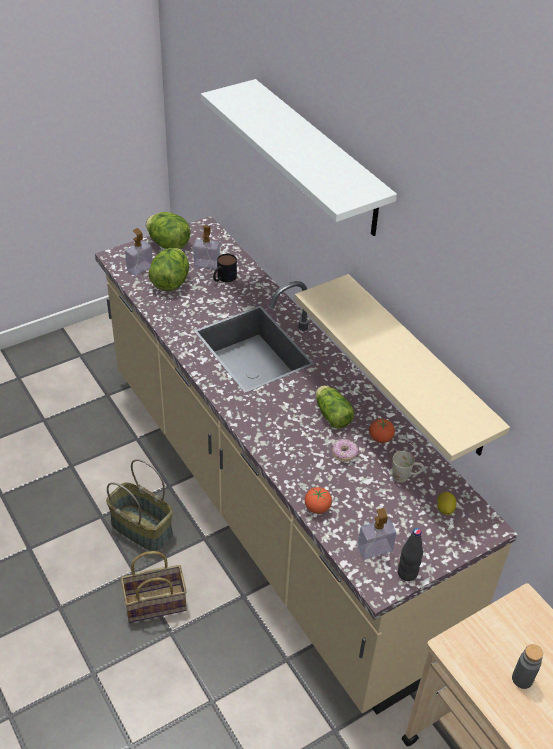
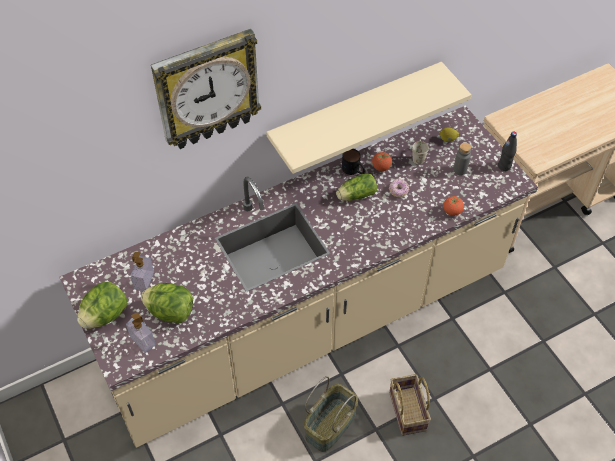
camera: 85 degrees left, 10 degrees up
white shelf [201,79,397,236] -> wall clock [151,29,261,149]
mug [213,254,237,282] -> mug moved to [342,149,365,175]
soap dispenser [358,508,396,559] -> none
grey bottle [512,644,543,689] -> grey bottle moved to [454,143,471,175]

